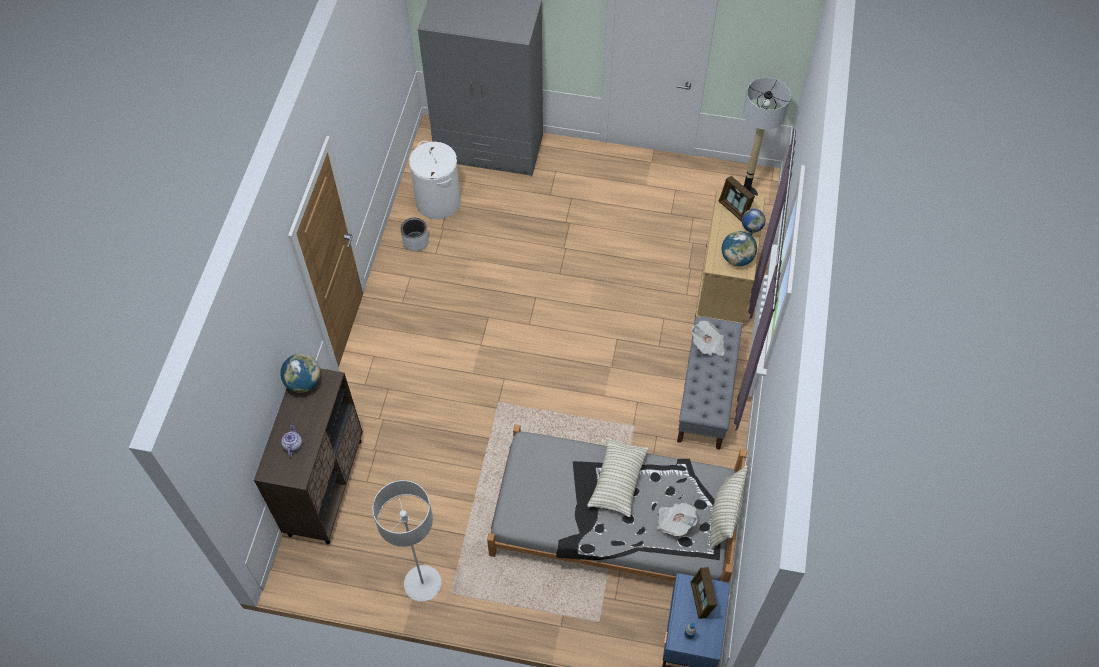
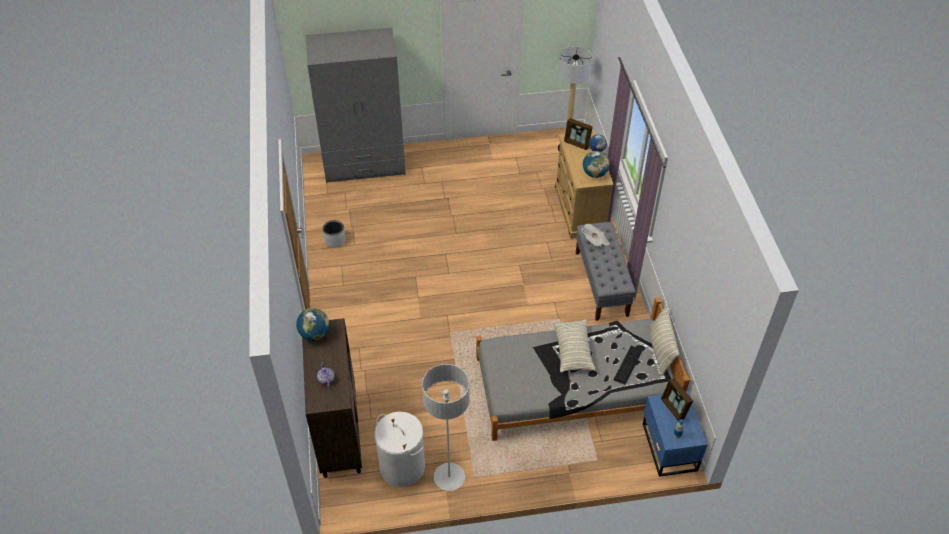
camera: 20 degrees left, 10 degrees down
white laundry basket [409,141,461,219] -> white laundry basket moved to [374,412,425,487]
newspaper [657,502,697,536] -> keyboard [614,346,642,385]

